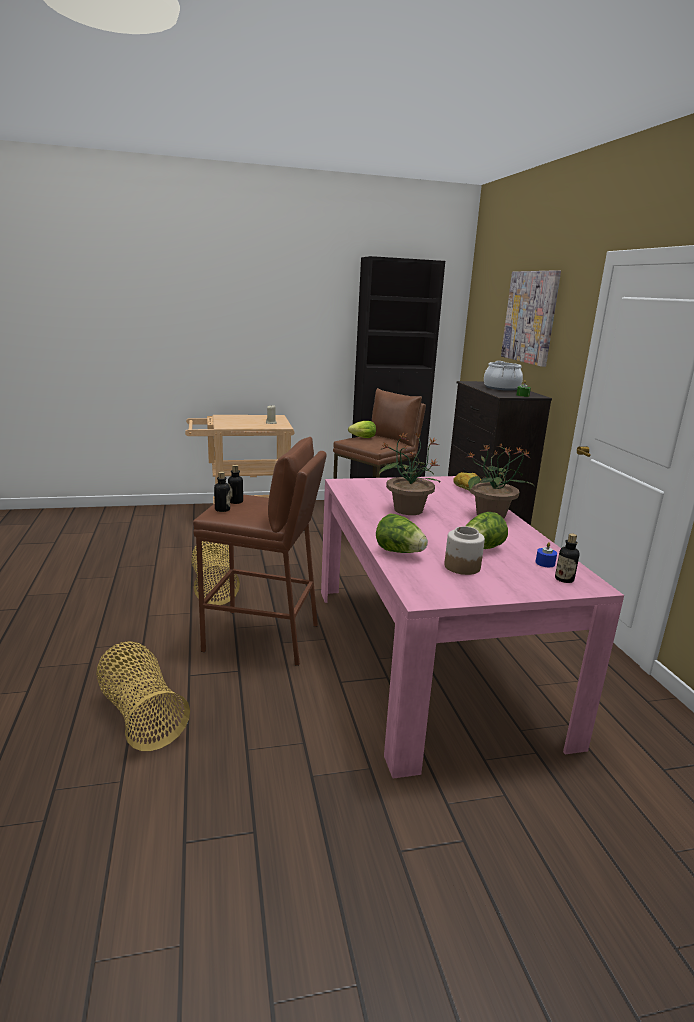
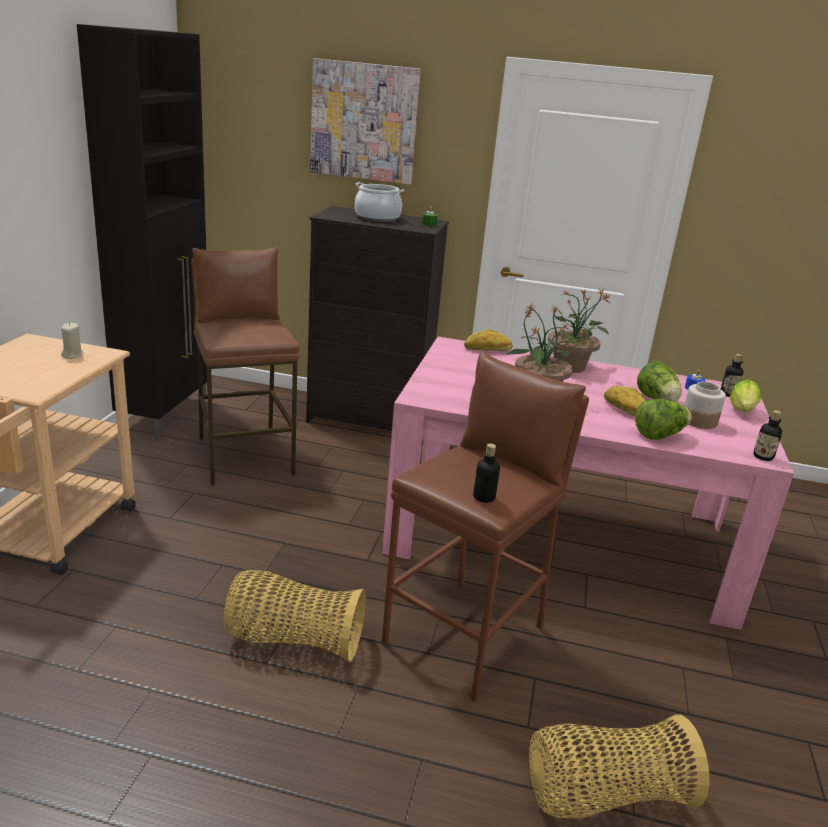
camera: 65 degrees left, 5 degrees up
bottle [228,465,243,504] -> bottle moved to [753,410,782,461]
lettuce [348,421,376,438] -> lettuce moved to [730,379,761,412]
none -> bread [604,386,646,417]

